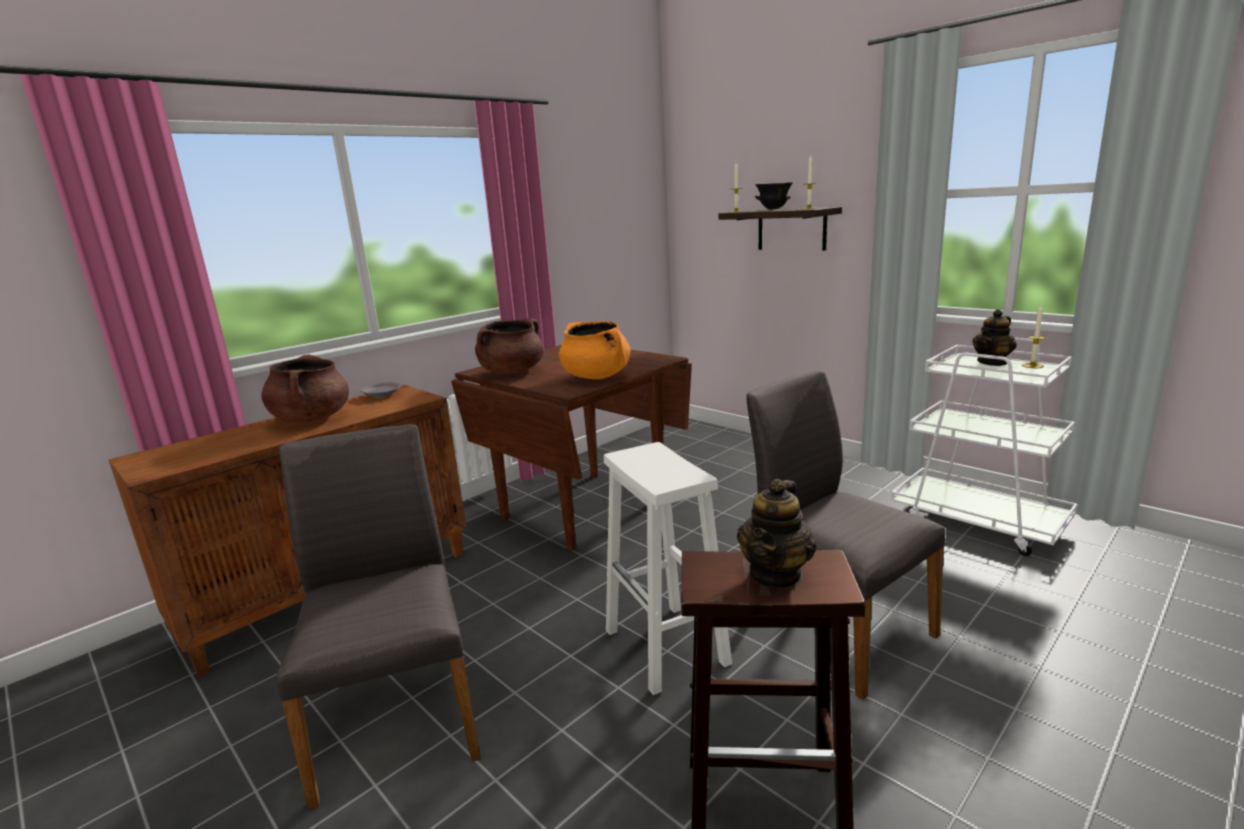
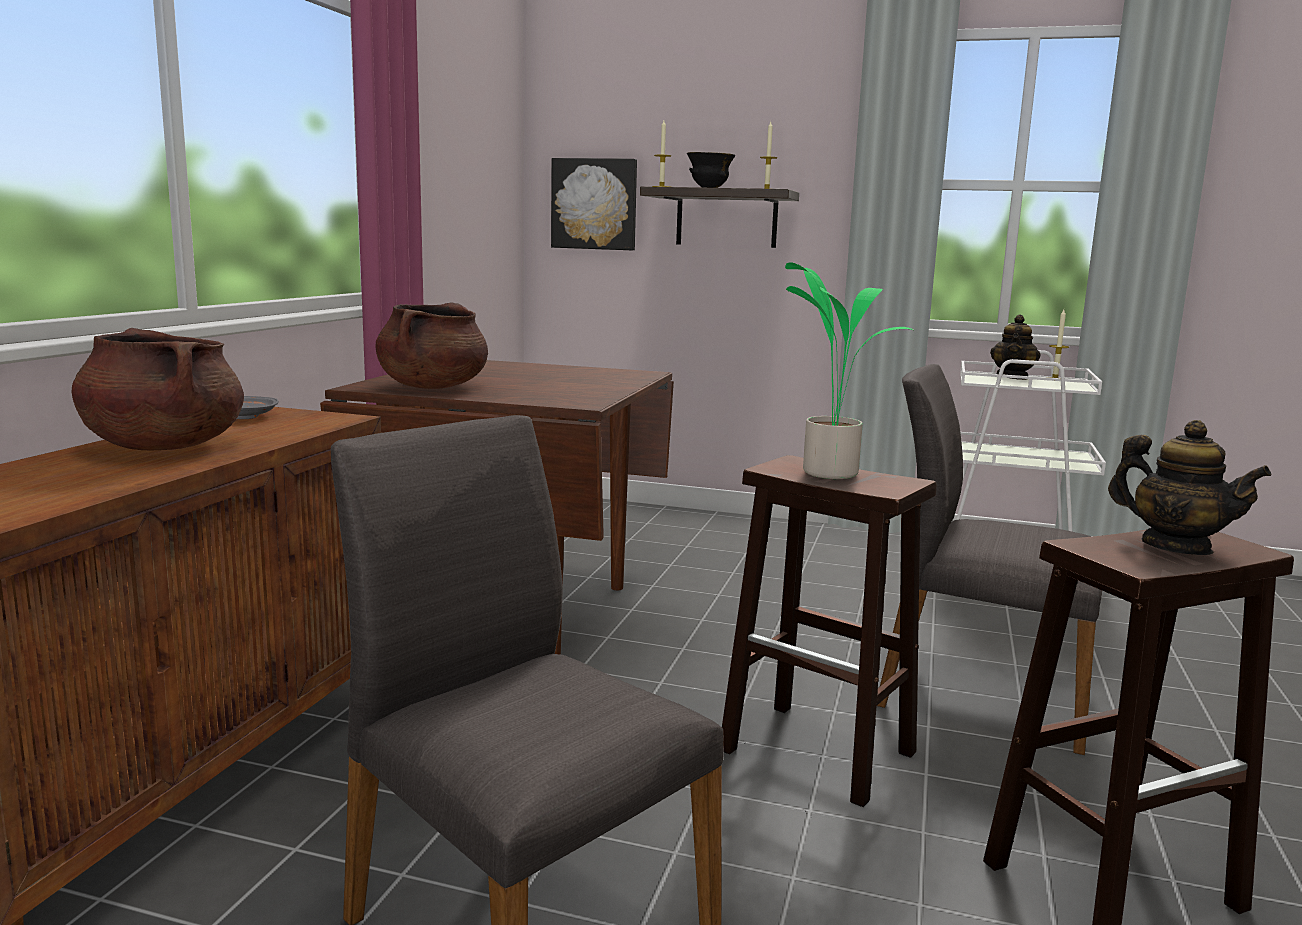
camera: 30 degrees left, 5 degrees down
orange cooking pot [559,321,630,379] -> none
white stool [604,442,732,695] -> brown stool [722,455,937,807]
teapot [737,479,817,589] -> teapot turned 45 degrees counterclockwise [1108,420,1272,555]
none -> picture [551,158,637,250]
none -> potted plant [785,262,915,479]

